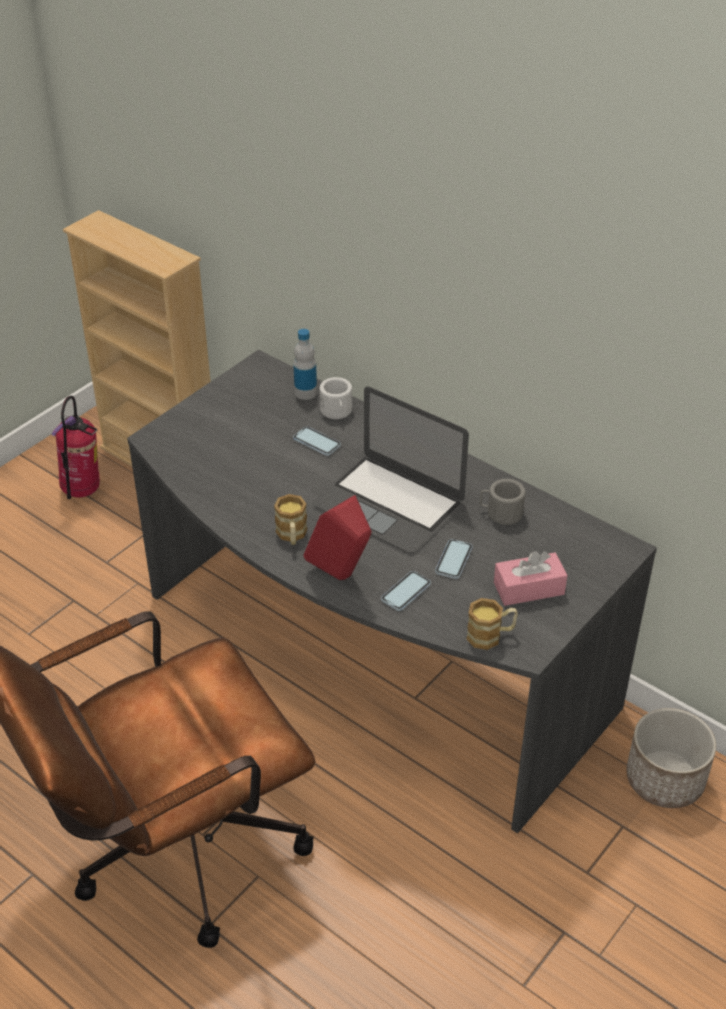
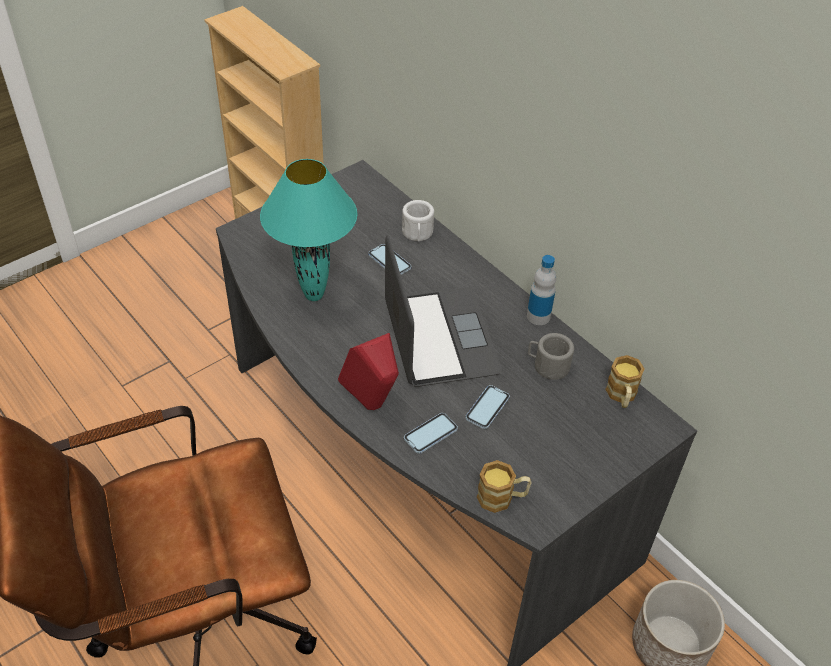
camera: 10 degrees right, 5 degrees up
fire extinguisher [51,396,100,499] -> none
mug [274,494,308,545] -> mug moved to [605,355,645,408]
bottle [293,329,317,400] -> bottle moved to [527,255,556,325]
laptop [313,387,469,553] -> laptop turned 150 degrees counterclockwise [385,234,502,387]
pink tissue box [494,551,568,606] -> none
none -> turquoise table lamp [260,159,358,301]

